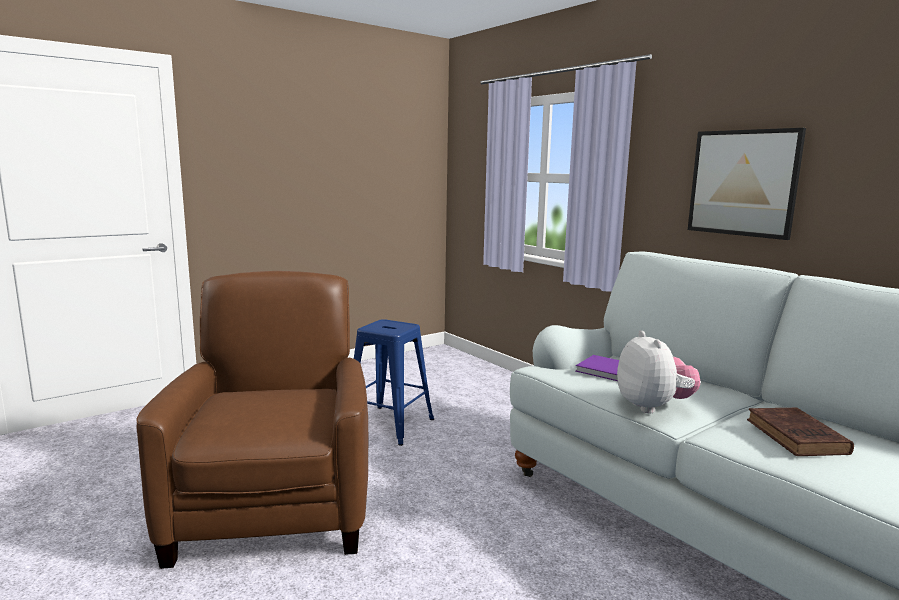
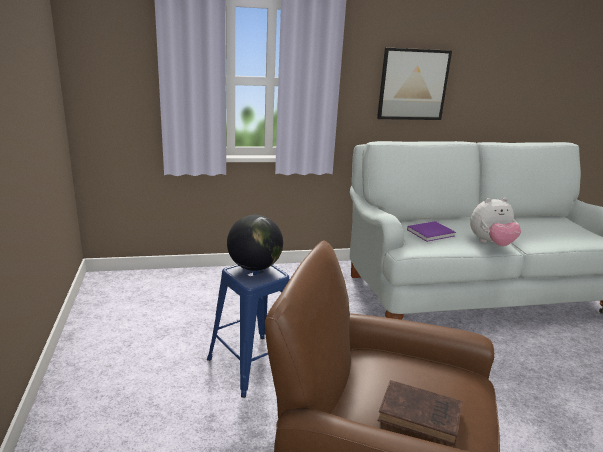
camera: 65 degrees left, 10 degrees up
plush toy [617,331,700,414] -> plush toy turned 150 degrees clockwise [470,198,521,246]
brown book [747,407,854,456] -> brown book moved to [377,380,463,446]
none -> globe [227,215,283,271]

